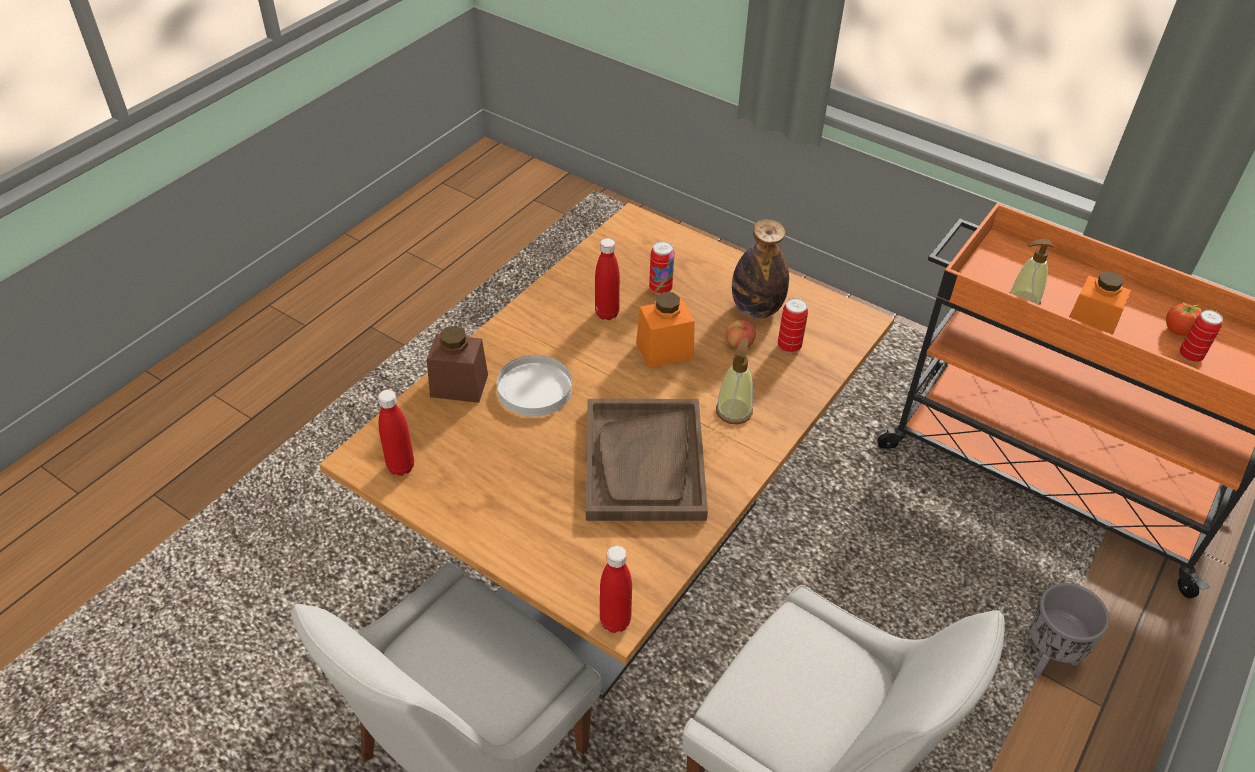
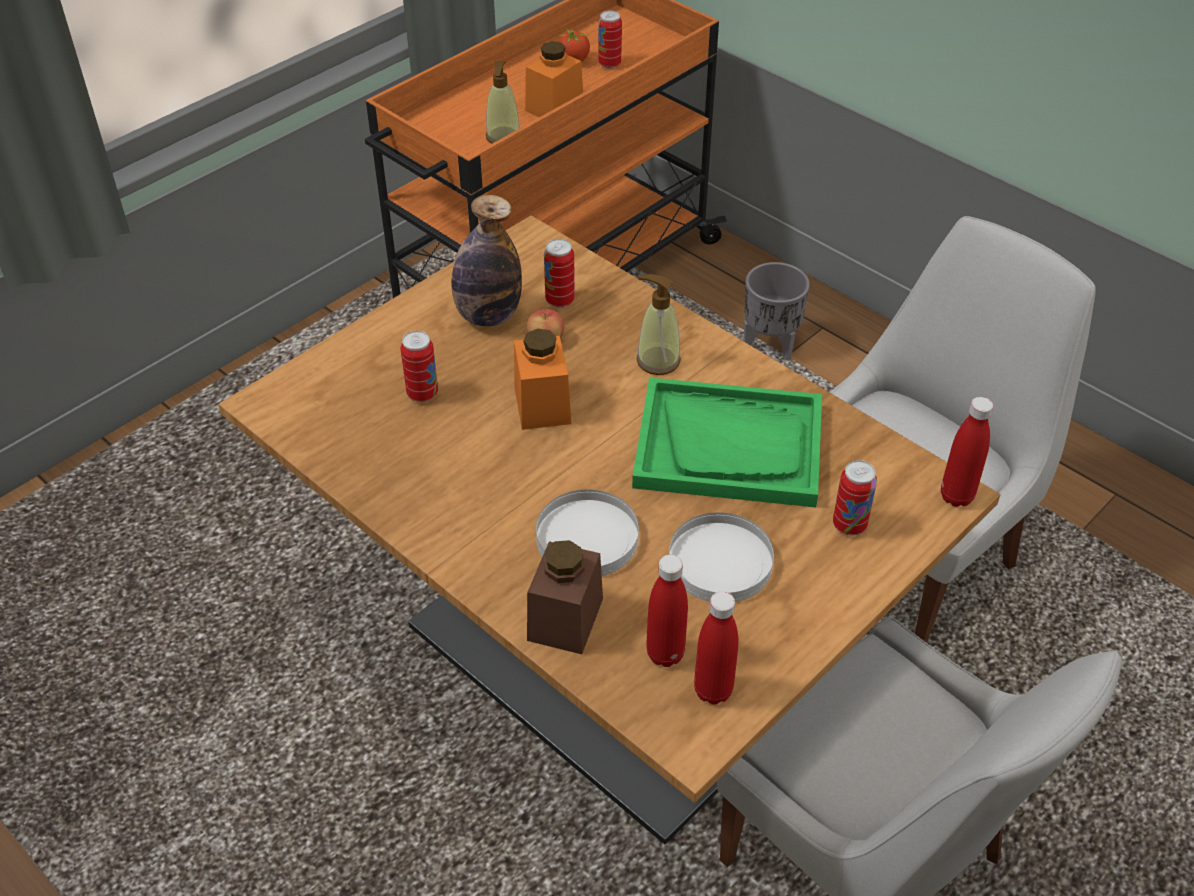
camera: 80 degrees left, 0 degrees up
brown tray [586,399,708,521] -> green tray [632,378,822,508]
red bottle [595,238,620,320] -> red bottle moved to [646,555,688,667]
none -> white plate [669,512,774,602]
none -> can [833,460,877,536]

